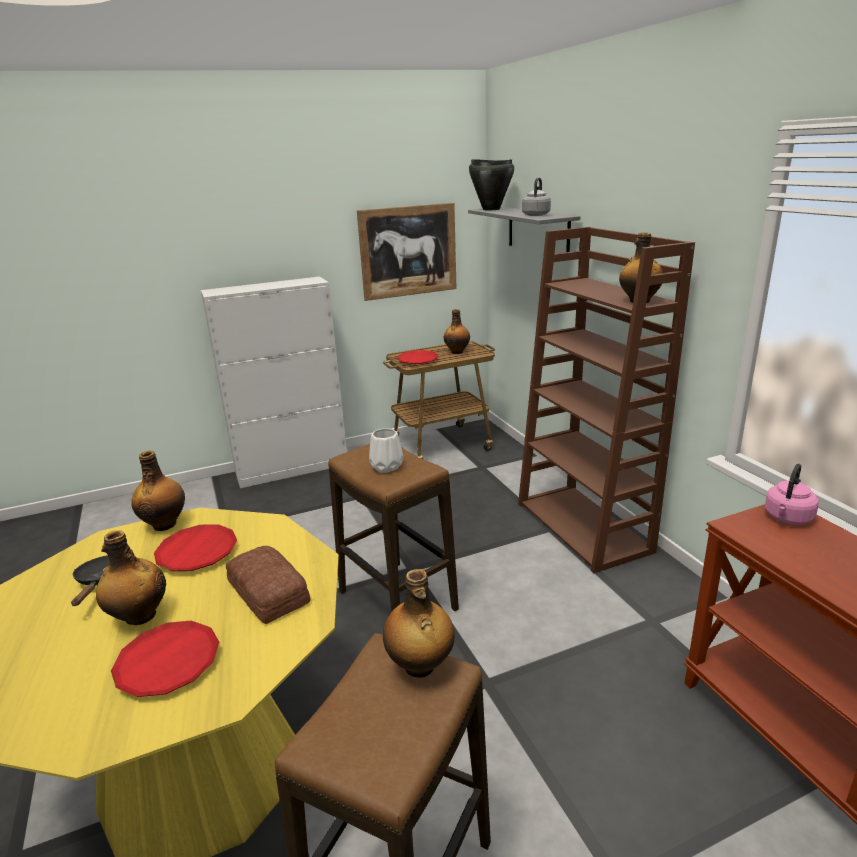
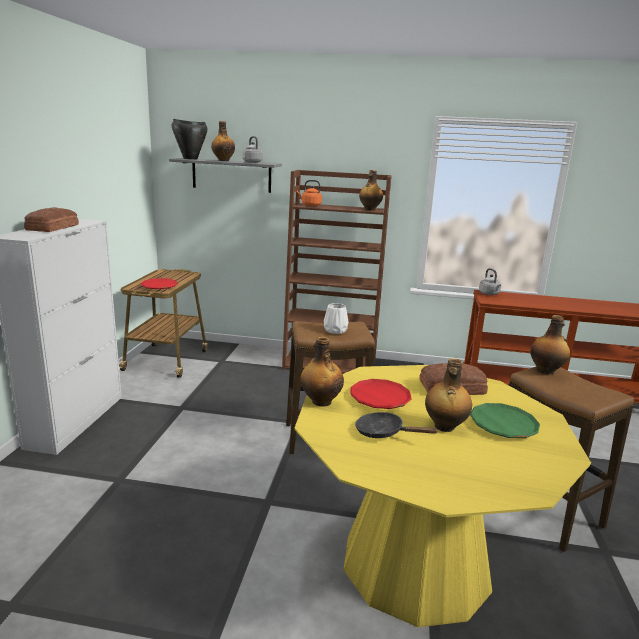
camera: 60 degrees left, 5 degrees down
red plate [111,621,219,697] -> green plate [470,403,540,438]
picture [357,203,457,301] -> none
bottle [444,309,470,354] -> bottle moved to [211,121,235,161]
pink kettle [765,464,819,524] -> grey kettle [479,268,501,295]
none -> bread [24,207,79,232]
none -> orange kettle [297,180,322,206]

